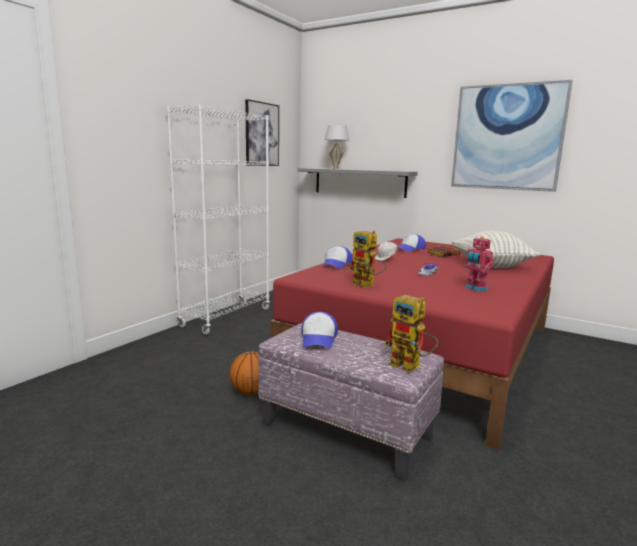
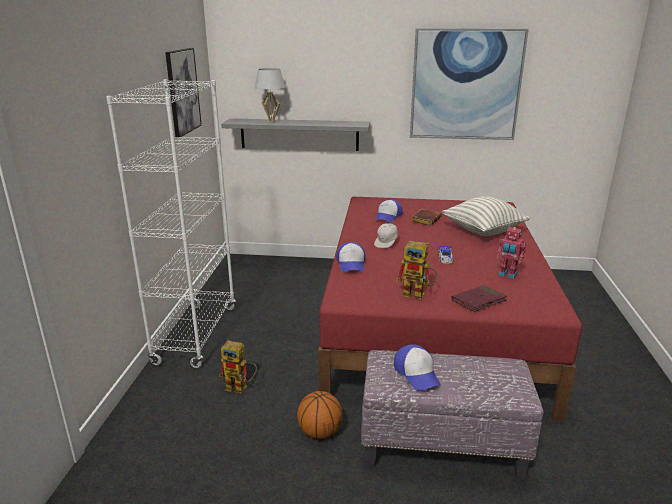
camera: 25 degrees left, 10 degrees up
toy robot [384,295,438,373] -> toy robot moved to [219,340,257,394]
none -> red book [451,285,507,312]

